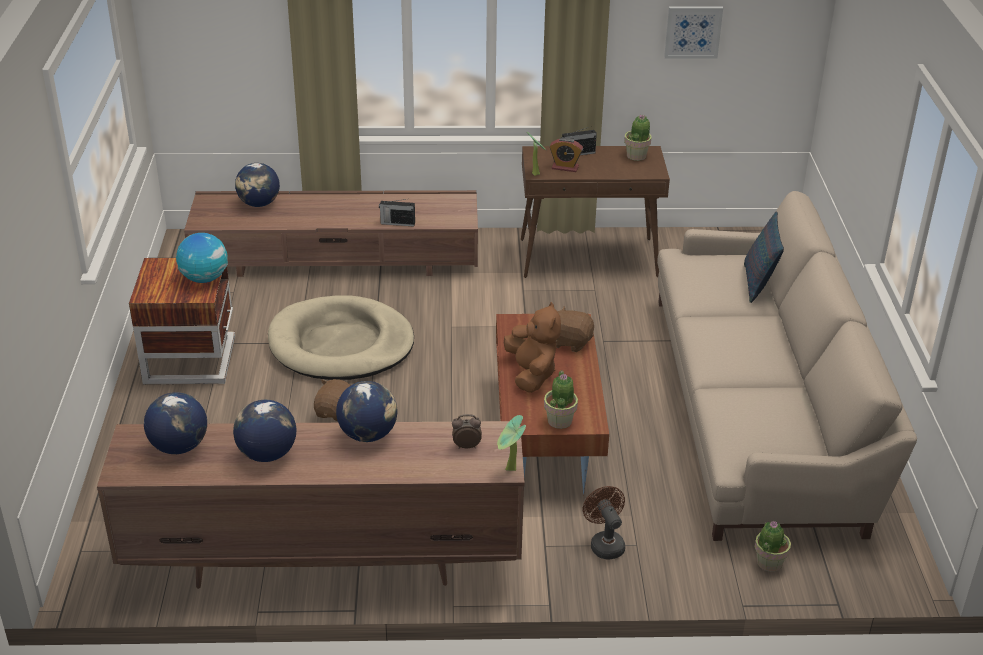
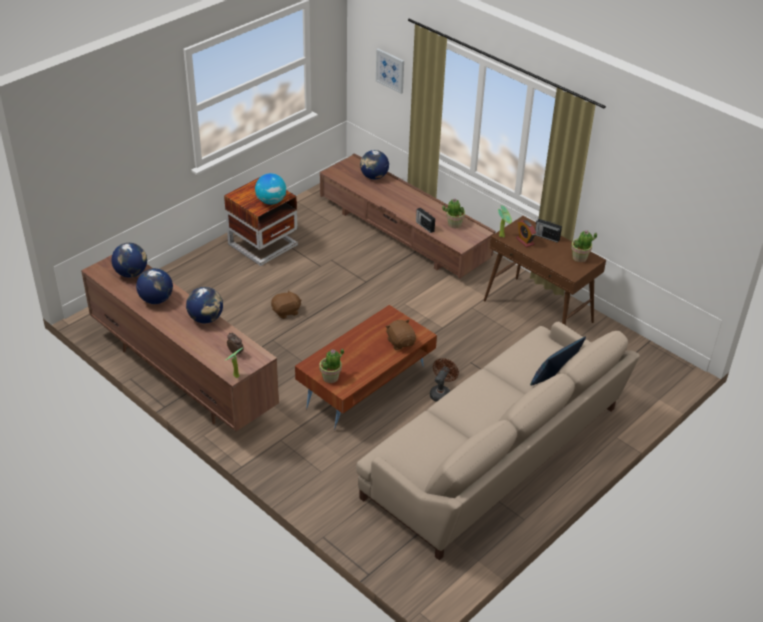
camera: 45 degrees right, 5 degrees up
beige dog bed [268,296,414,380] -> none
brown plush toy [504,302,561,393] -> none
brown fan [583,486,625,560] -> brown fan moved to [430,358,459,402]
picture [664,7,723,59] -> picture moved to [376,49,404,94]
potted plant [755,521,791,572] -> potted plant moved to [442,198,465,228]

